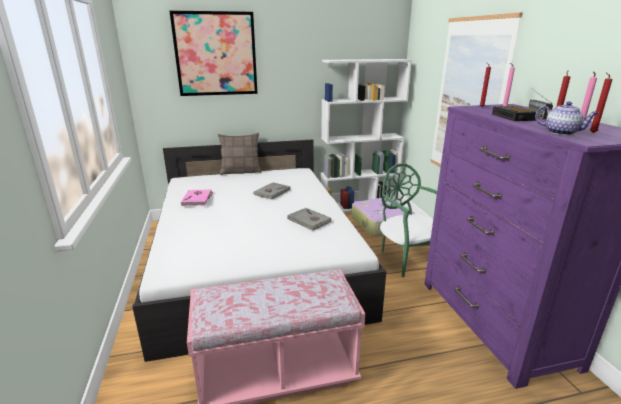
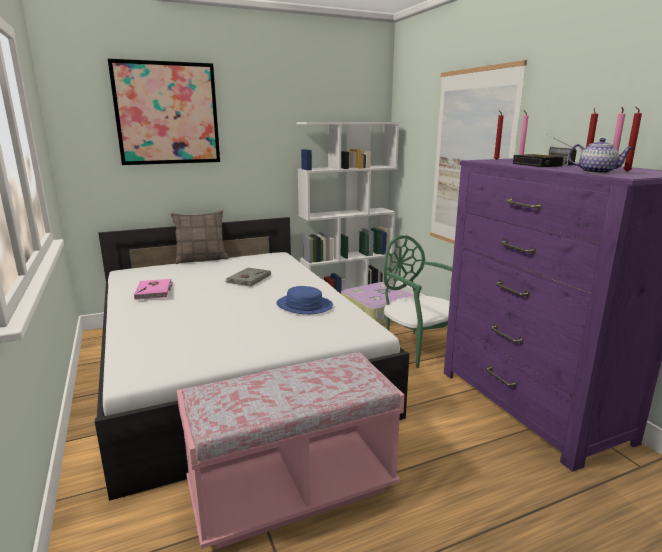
camera: 10 degrees left, 5 degrees down
grey book [288,208,331,230] -> blue hat [276,286,333,314]

